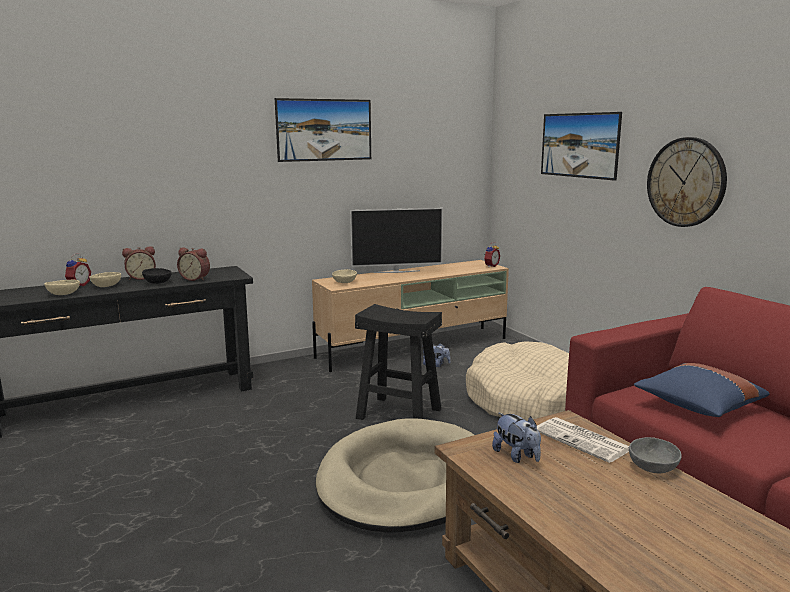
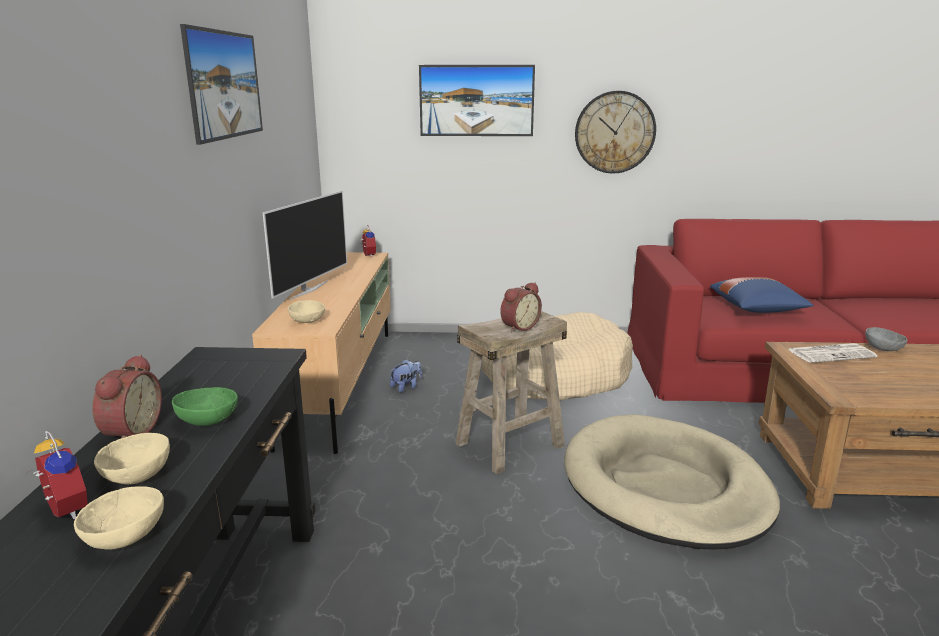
camera: 60 degrees left, 5 degrees up
black bowl [142,268,172,284] -> green bowl [172,387,238,426]
alarm clock [177,247,210,281] -> alarm clock moved to [500,282,542,333]
black stool [355,304,442,420] -> beige stool [456,311,567,474]
plush toy [492,412,541,463] -> none

